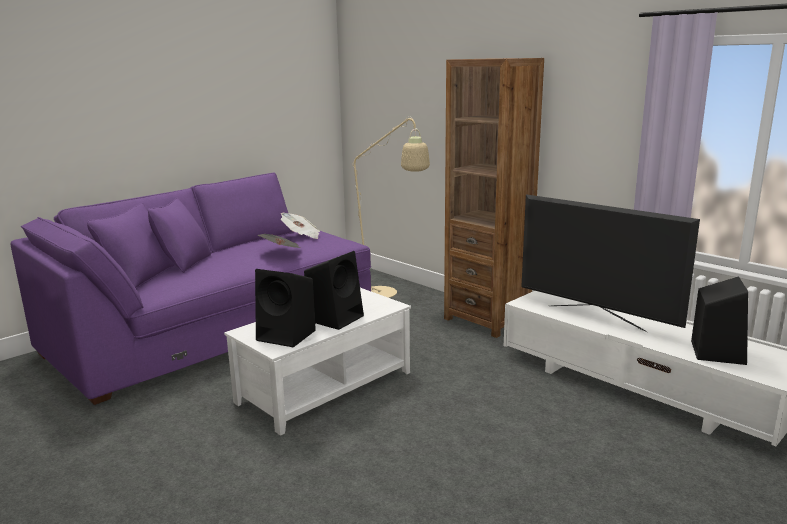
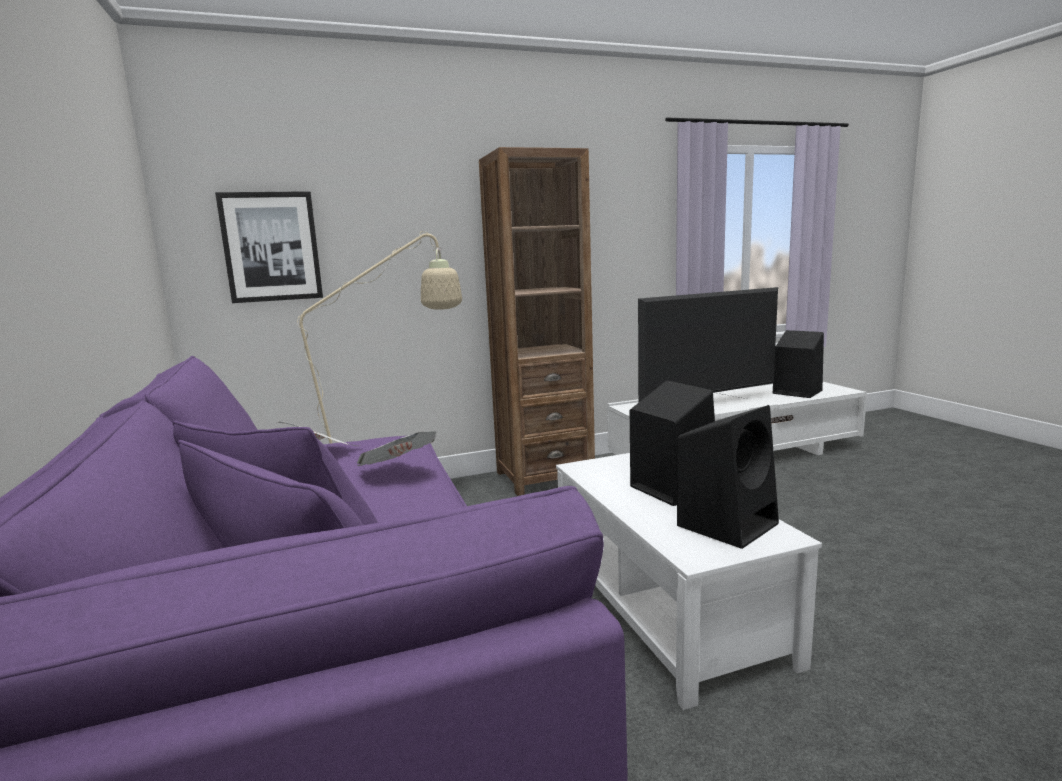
camera: 65 degrees left, 5 degrees down
none -> picture [215,191,323,303]

